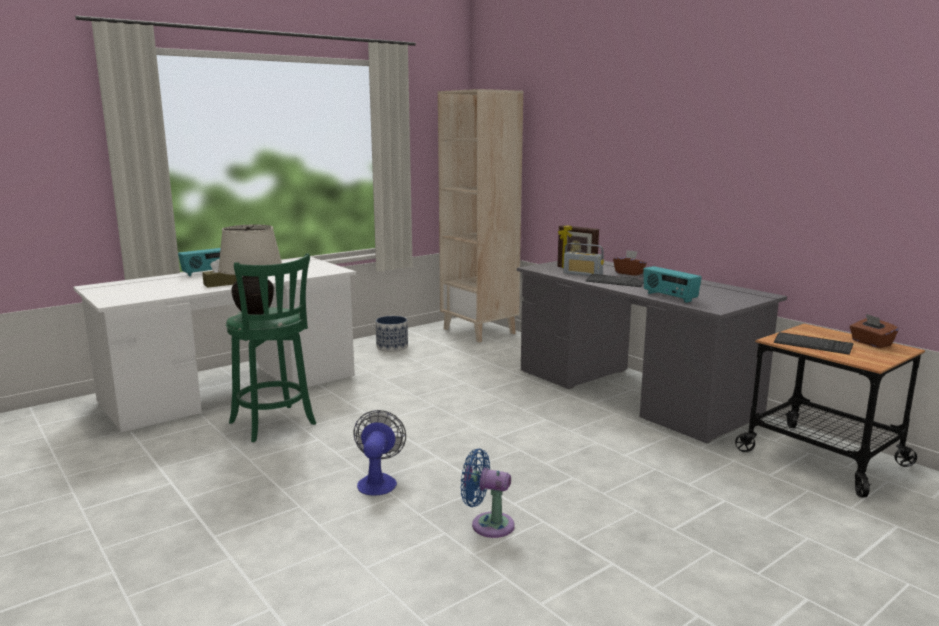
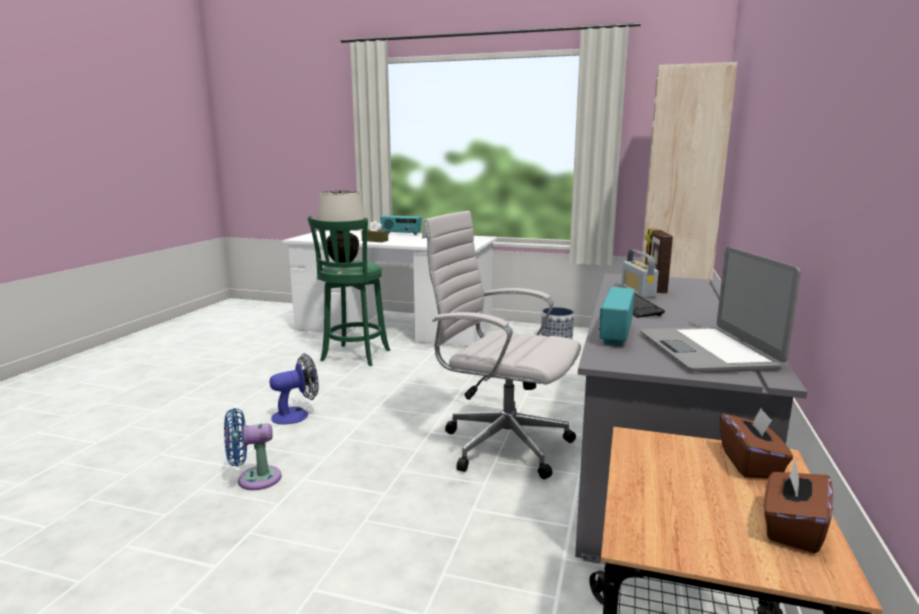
camera: 55 degrees right, 0 degrees up
blue fan [460,449,515,538] -> blue fan turned 90 degrees counterclockwise [224,408,281,490]
brown tissue box [613,250,647,276] -> brown tissue box moved to [720,408,793,478]
keyboard [774,332,853,355] -> none
none -> white office chair [422,211,581,479]
none -> laptop [640,247,801,373]

